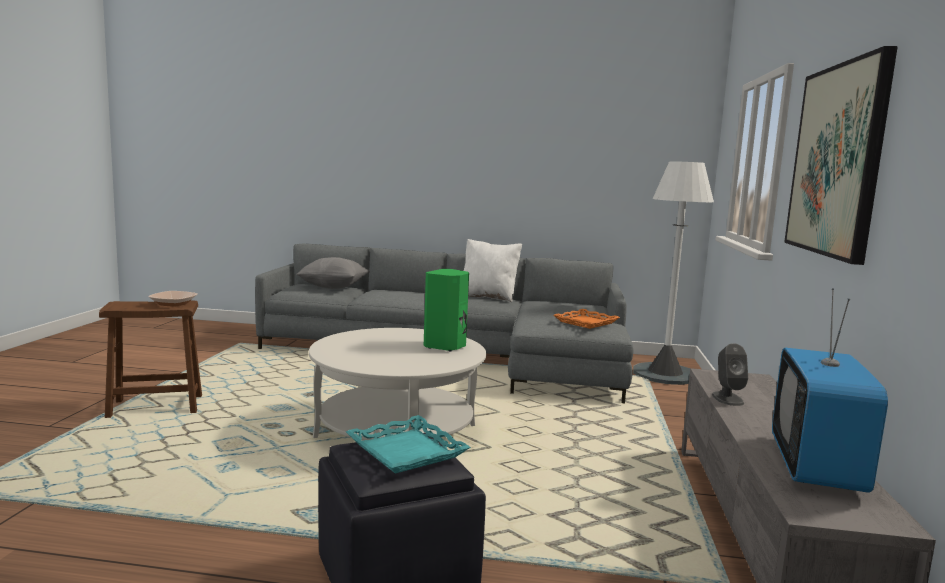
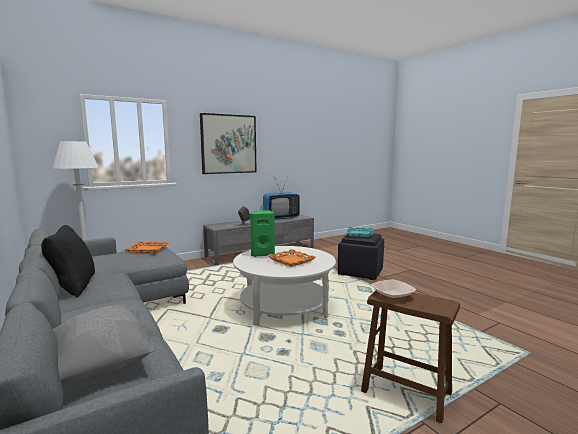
camera: 130 degrees left, 0 degrees up
white pillow [464,239,522,302] -> black pillow [41,225,95,298]
none -> orange tray [267,249,316,267]

